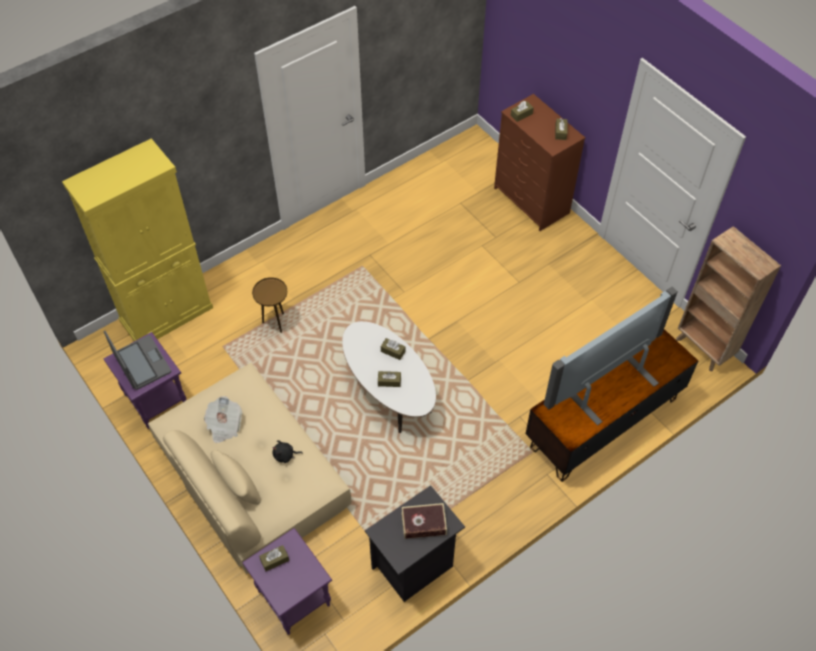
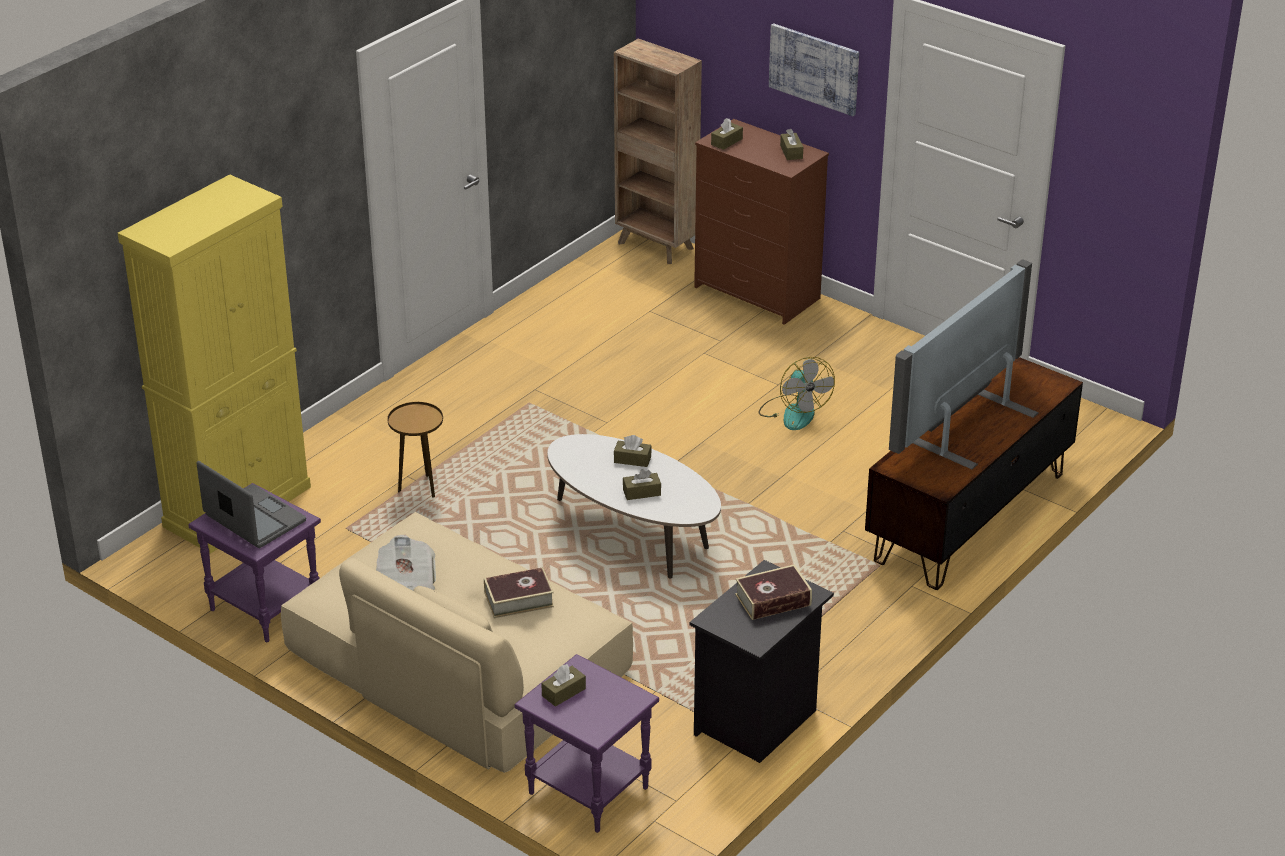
camera: 15 degrees left, 20 degrees down
black plush toy [272,440,303,463] -> book [484,567,554,618]
brown bookcase [676,226,781,372] -> brown bookcase moved to [614,38,702,264]
none -> fan [759,357,835,430]
none -> picture [769,23,859,116]

